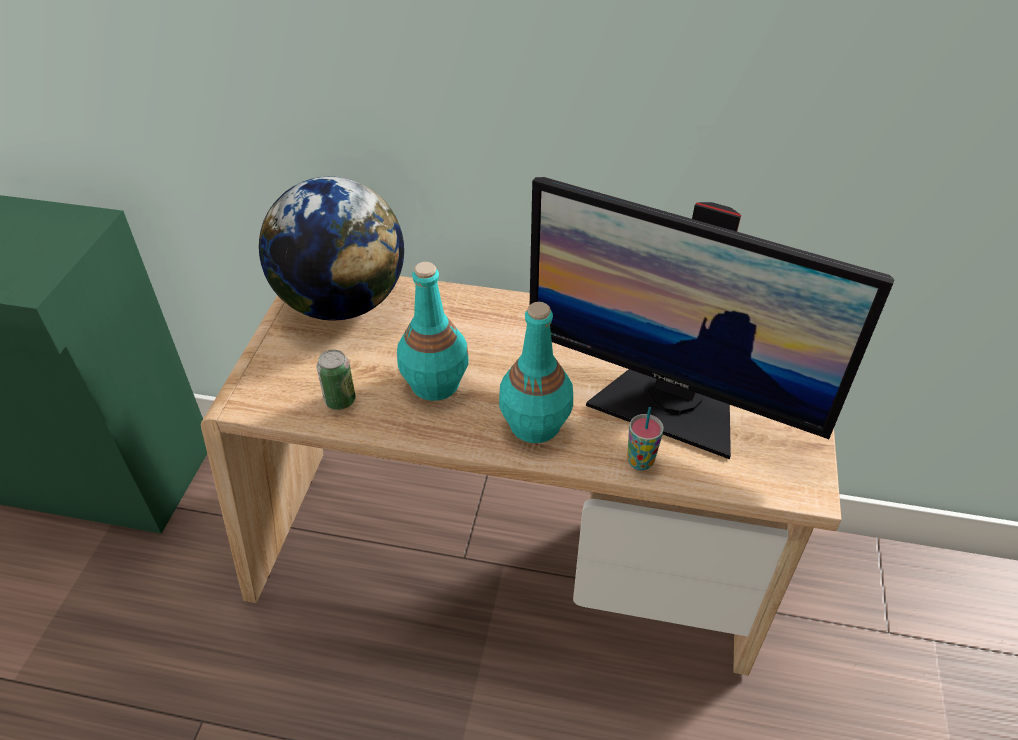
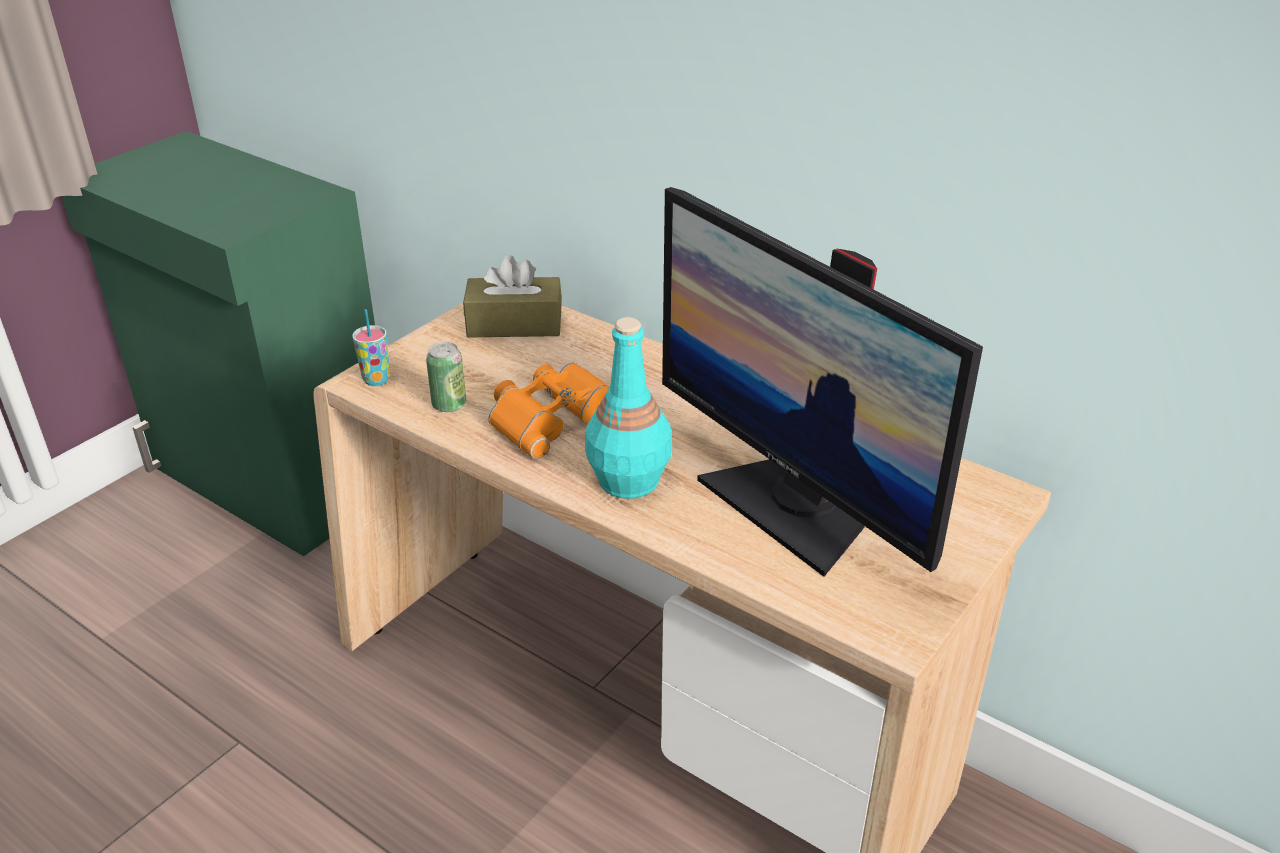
camera: 25 degrees right, 10 degrees down
globe [259,177,404,320] -> brown tissue box [463,255,562,337]
turquoise bottle [397,262,469,401] -> orange binoculars [488,363,610,459]
cup [627,407,664,470] -> cup moved to [352,309,390,386]

